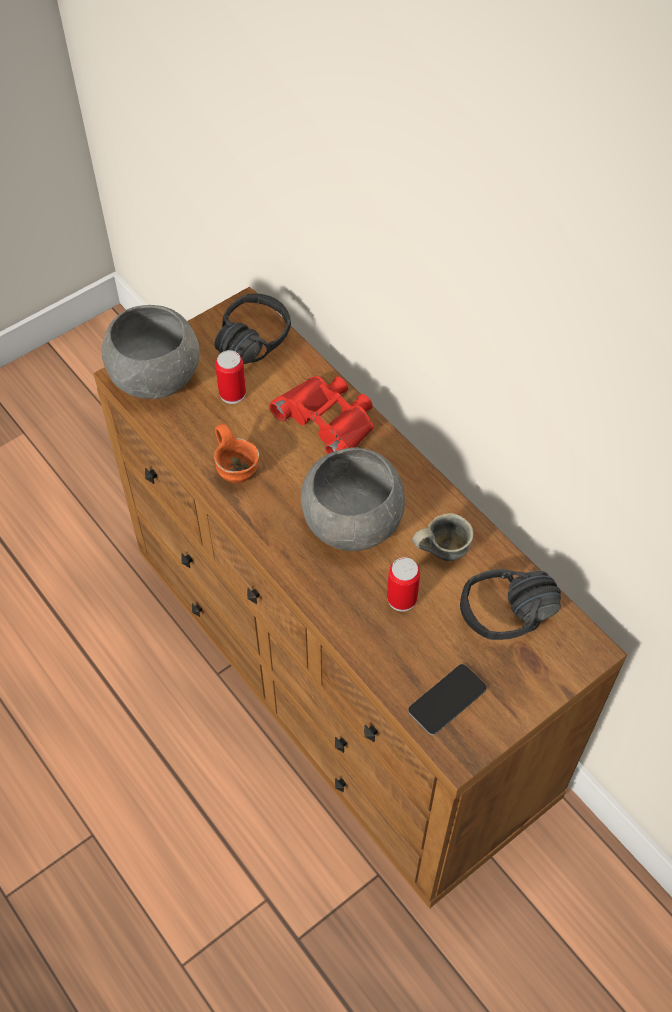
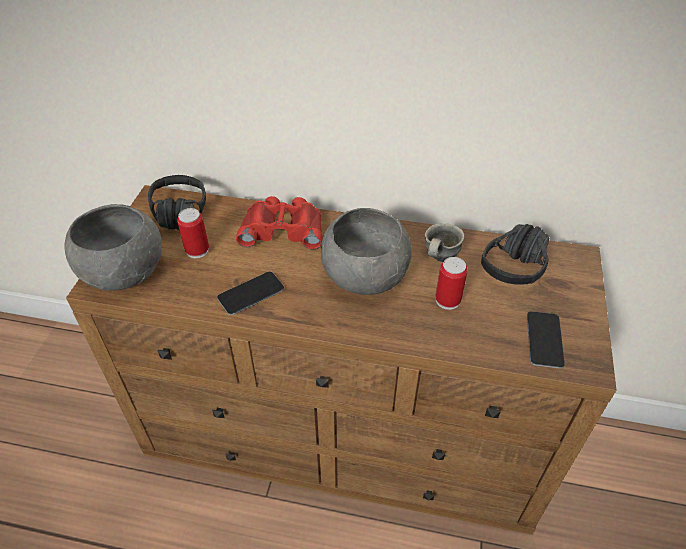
camera: 40 degrees left, 10 degrees down
orange mug [214,424,259,484] -> phone [217,272,284,315]

